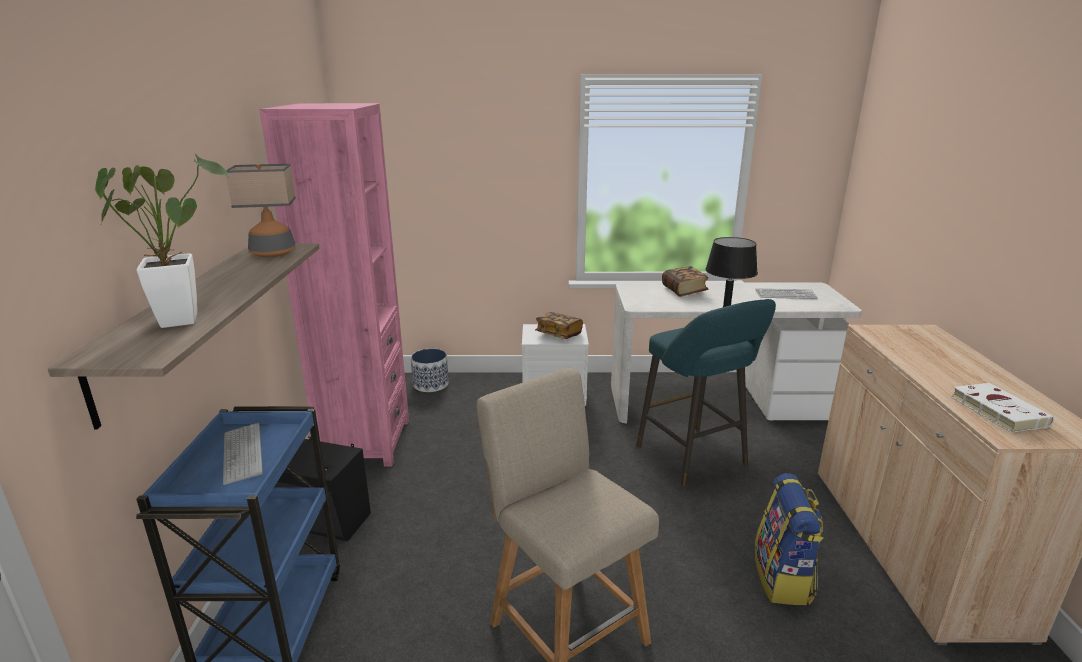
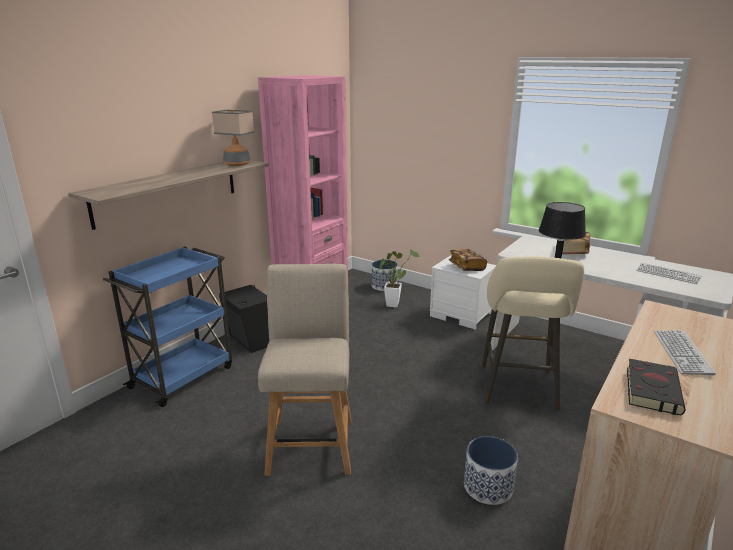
camera: 35 degrees right, 0 degrees up
potted plant [95,154,230,328] -> potted plant moved to [379,249,420,307]
keyboard [223,423,263,485] -> keyboard moved to [654,330,716,375]
turquoise stool [636,299,776,486] -> beige stool [482,257,584,410]
backpack [755,473,823,605] -> planter [464,436,518,505]
white book [951,383,1054,432] -> black book [627,359,686,415]

